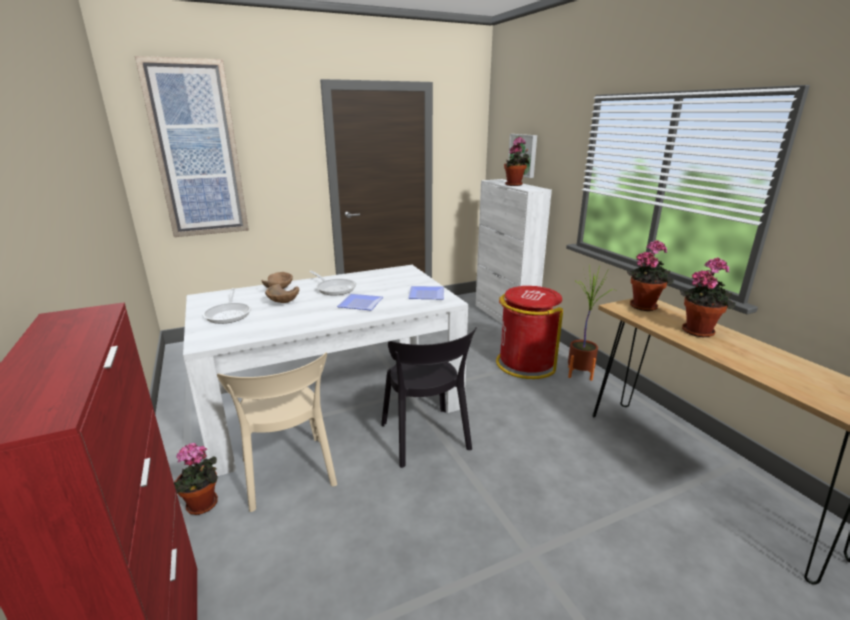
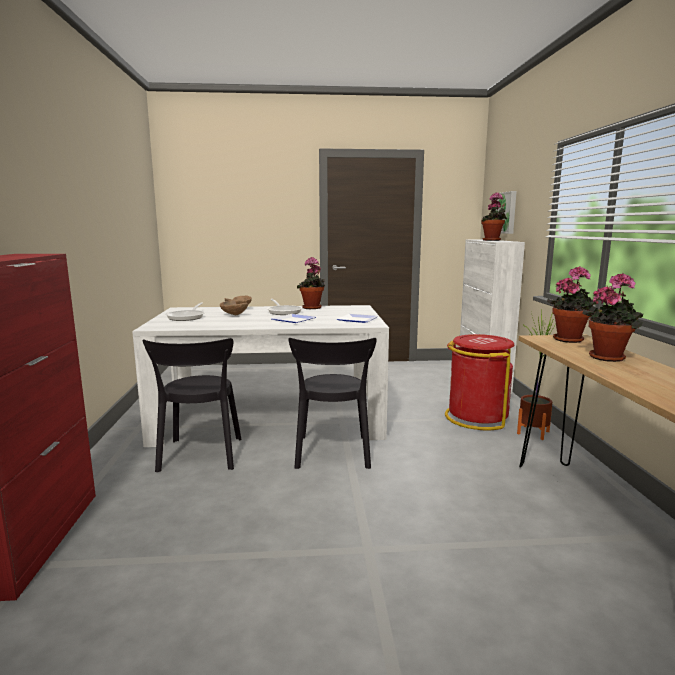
camera: 20 degrees right, 10 degrees down
picture [135,56,249,237] -> none
potted plant [174,443,218,515] -> potted plant moved to [297,257,325,309]
beige chair [217,352,337,512] -> black chair [142,338,241,472]

